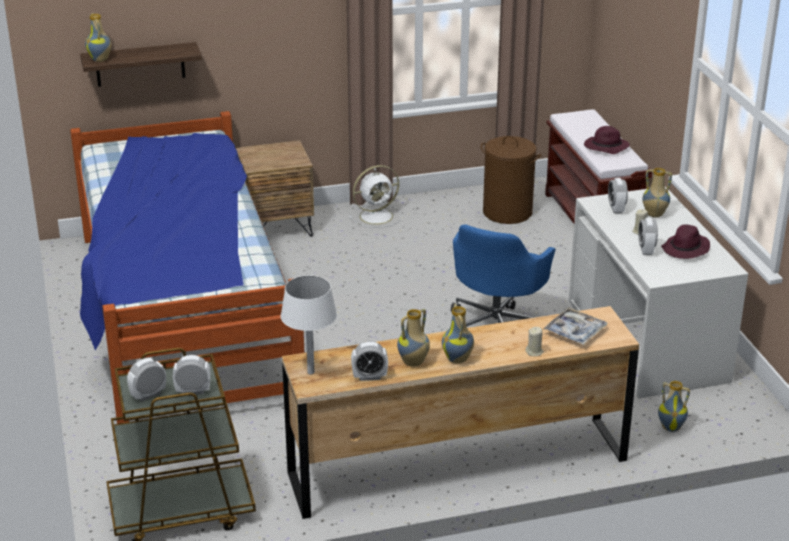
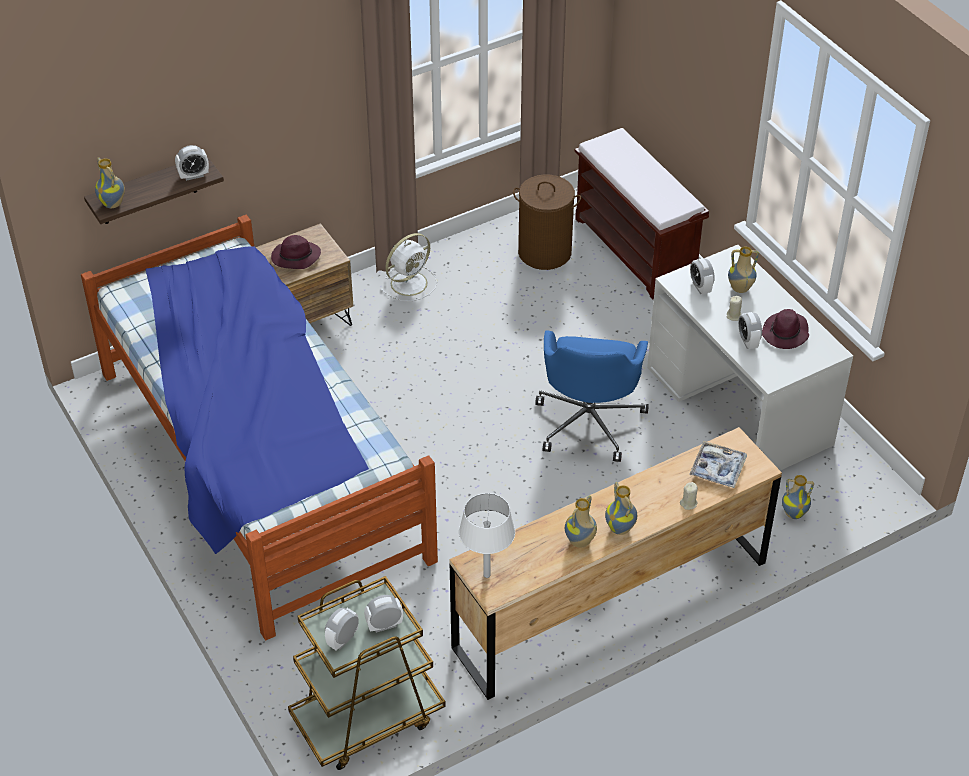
camera: 15 degrees left, 15 degrees up
alarm clock [351,341,388,381] -> alarm clock moved to [175,145,209,181]
purple hat [584,126,630,154] -> purple hat moved to [271,235,321,269]

